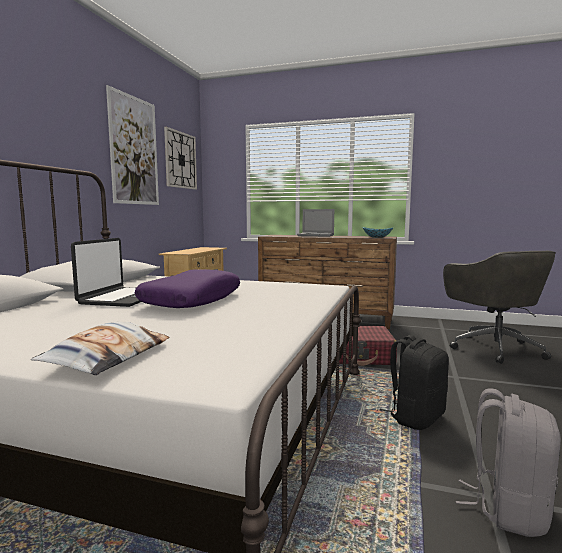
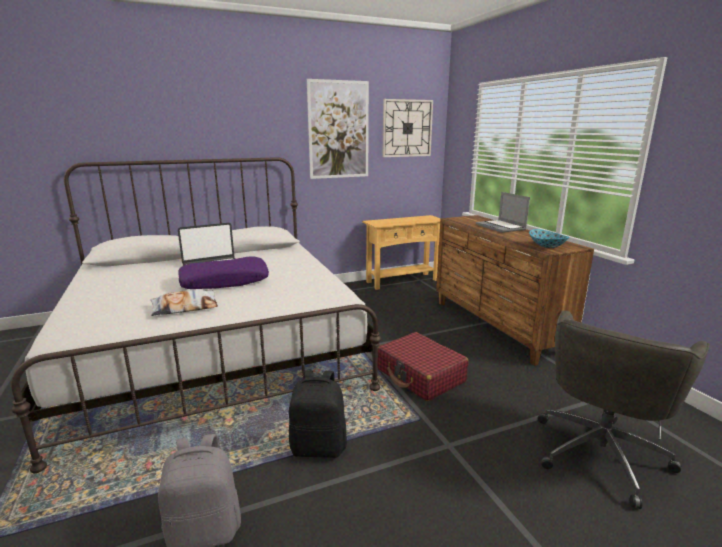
camera: 50 degrees right, 10 degrees up
pillow [31,322,170,375] -> pillow moved to [150,290,218,316]

